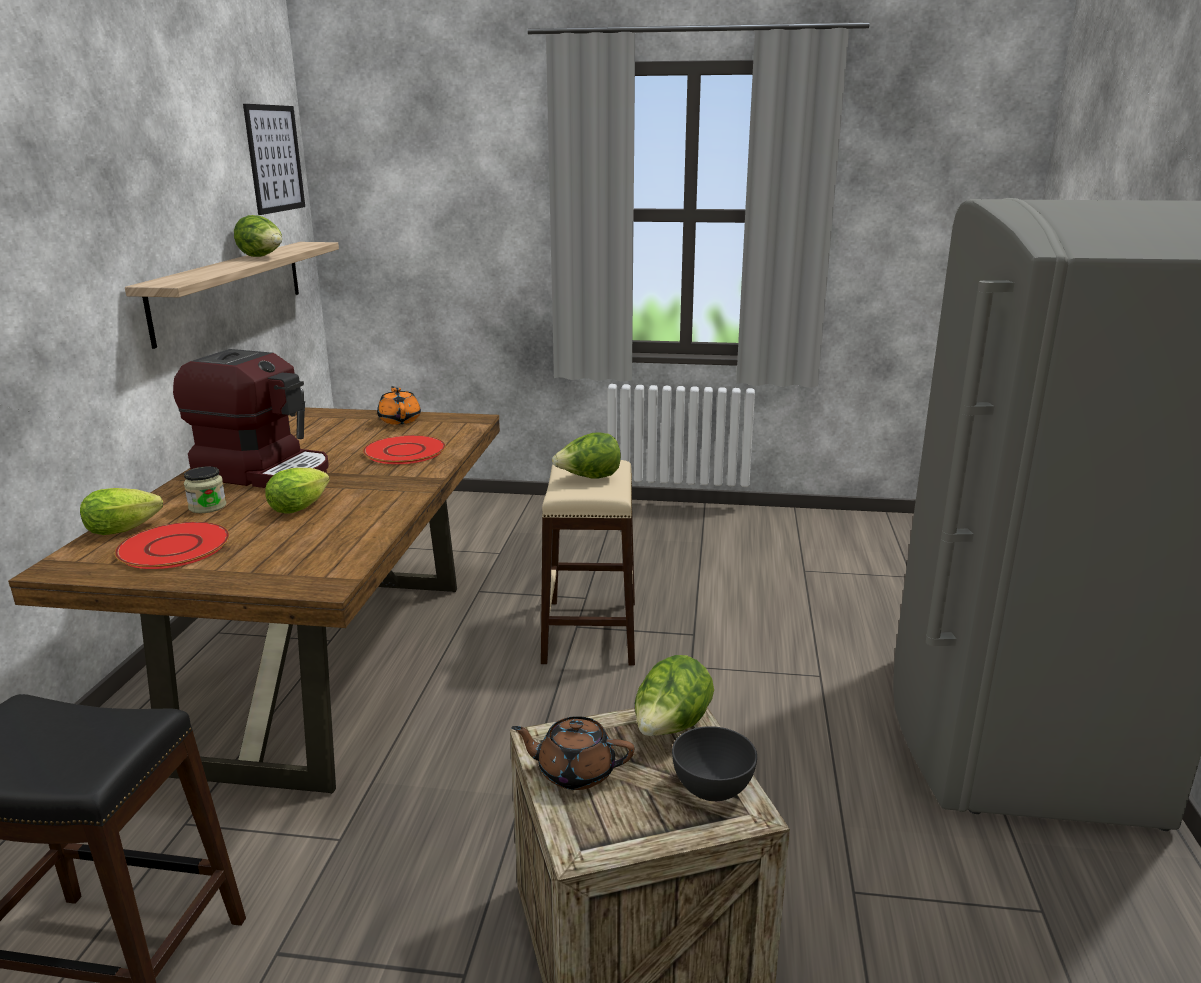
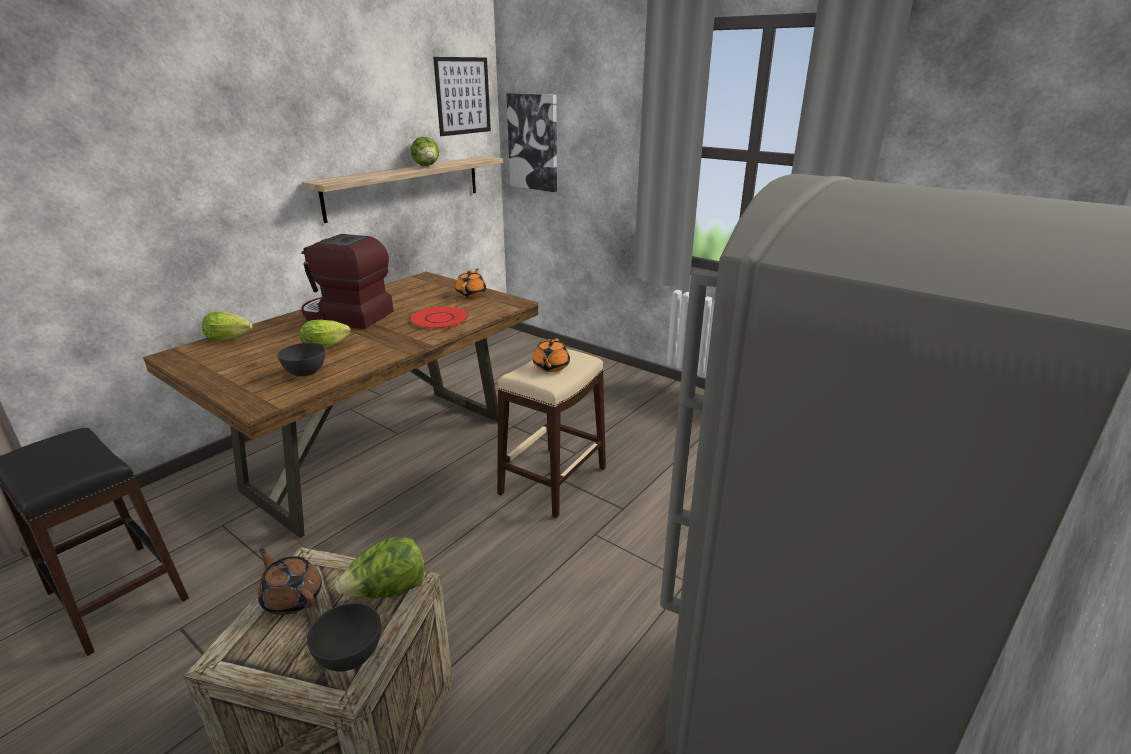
camera: 30 degrees right, 5 degrees up
red plate [115,522,230,569] -> none
coffee machine [173,349,329,488] -> coffee machine turned 150 degrees clockwise [301,234,393,329]
jar [184,466,227,513] -> none
lettuce [552,433,621,479] -> orange teapot [533,339,570,372]
none -> grey bowl [278,343,325,376]
none -> picture [507,93,557,192]

